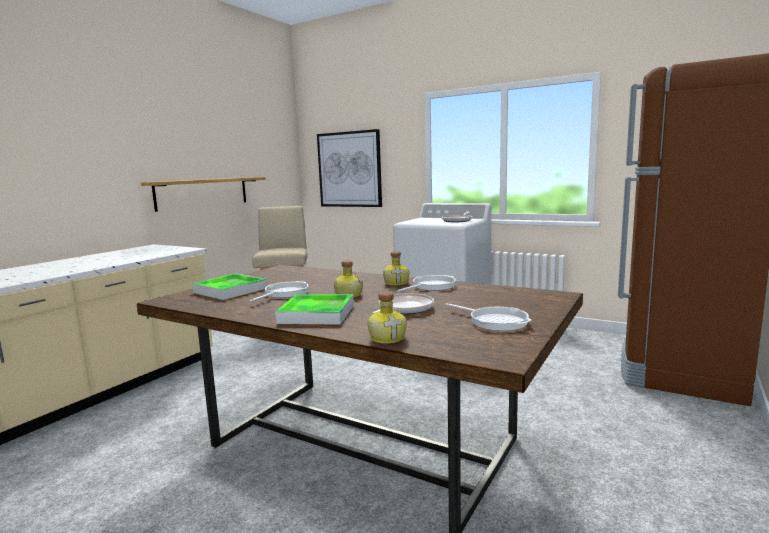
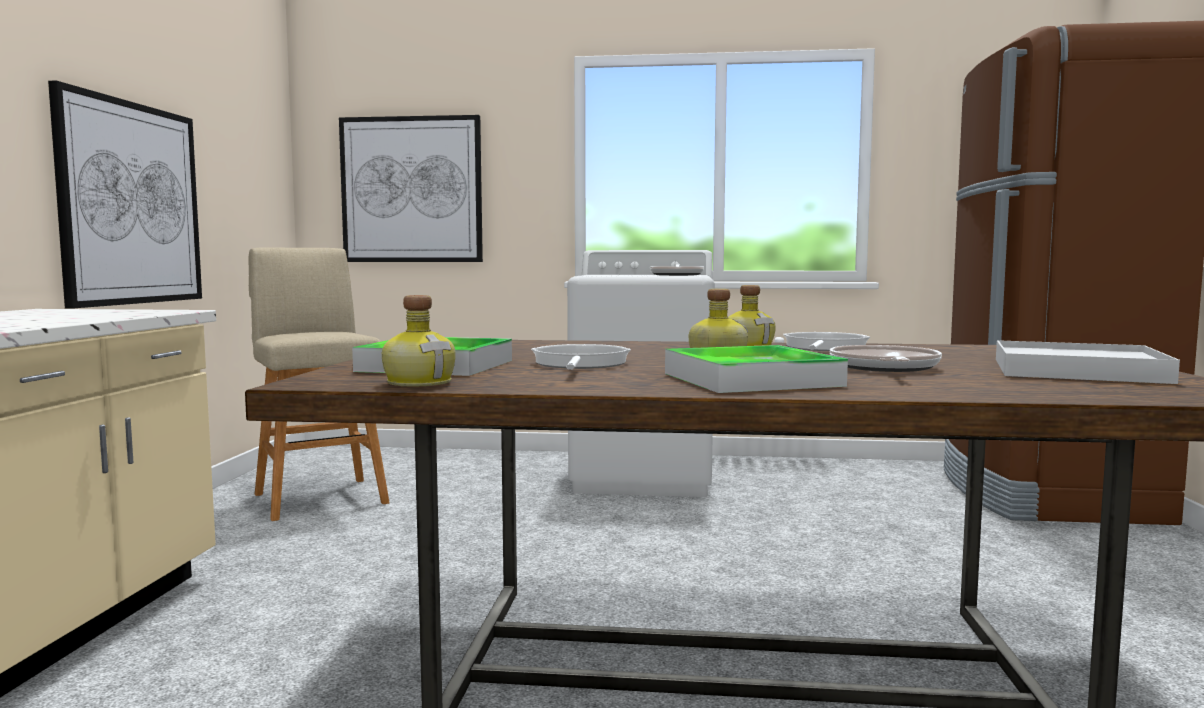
camera: 25 degrees left, 5 degrees down
shelf [141,177,266,212] -> picture [48,81,202,309]
bottle [368,291,407,344] -> bottle moved to [382,295,456,387]
frying pan [445,303,532,331] -> white tray [996,340,1180,384]

